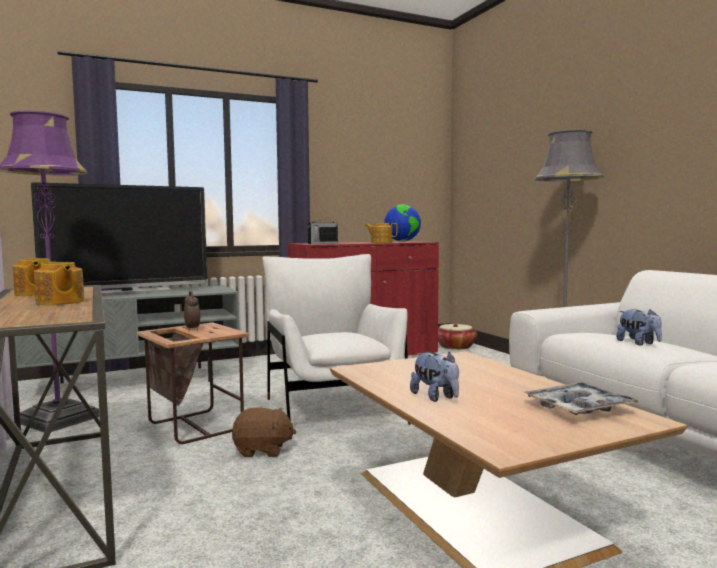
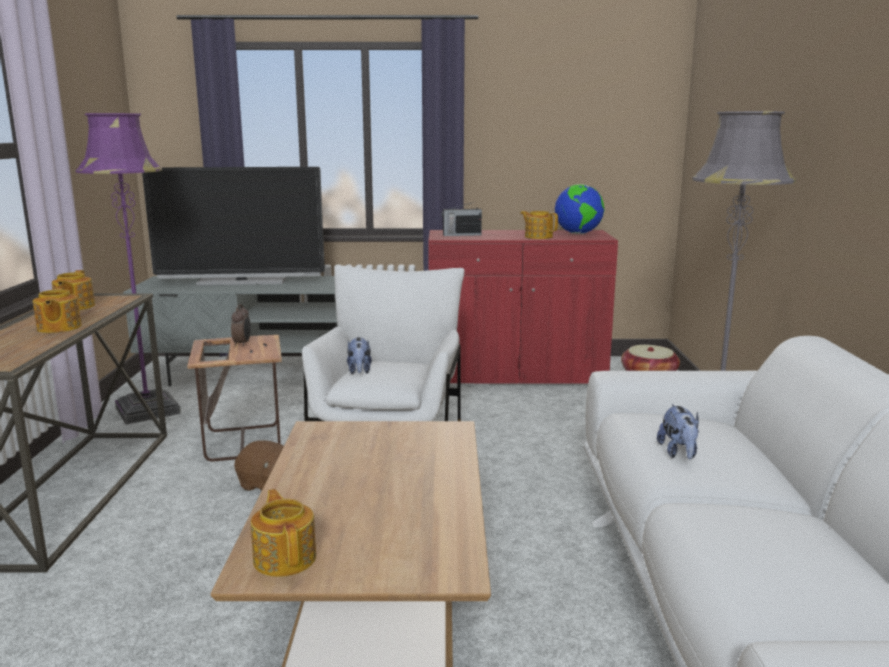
camera: 25 degrees right, 10 degrees up
plush toy [410,352,459,402] -> plush toy moved to [347,337,372,374]
tray [523,382,641,415] -> none
none -> teapot [251,489,316,577]

